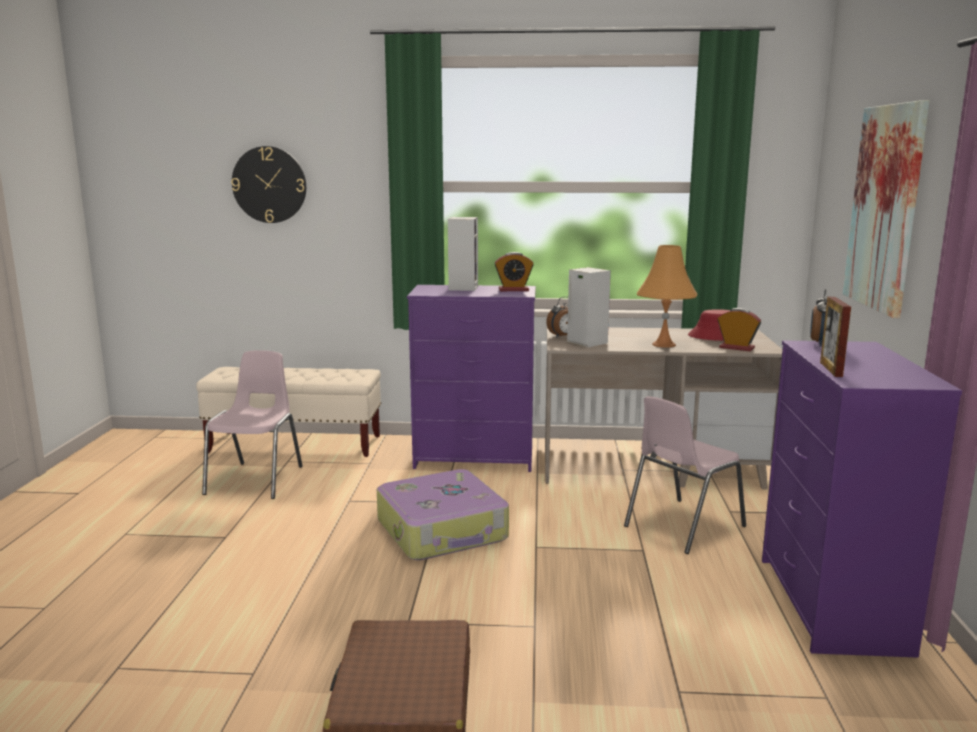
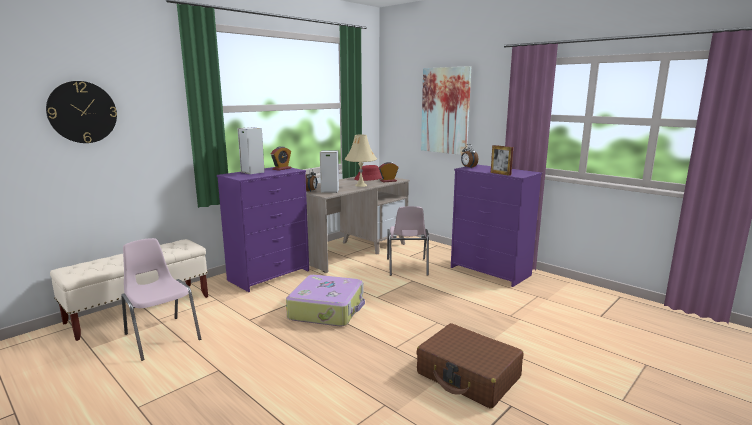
camera: 50 degrees left, 0 degrees up
orange table lamp [637,245,697,348] -> beige table lamp [344,135,377,187]

